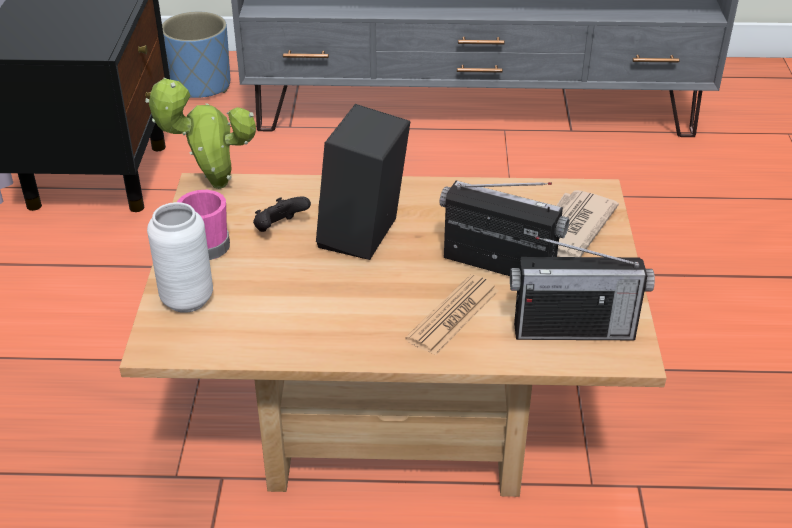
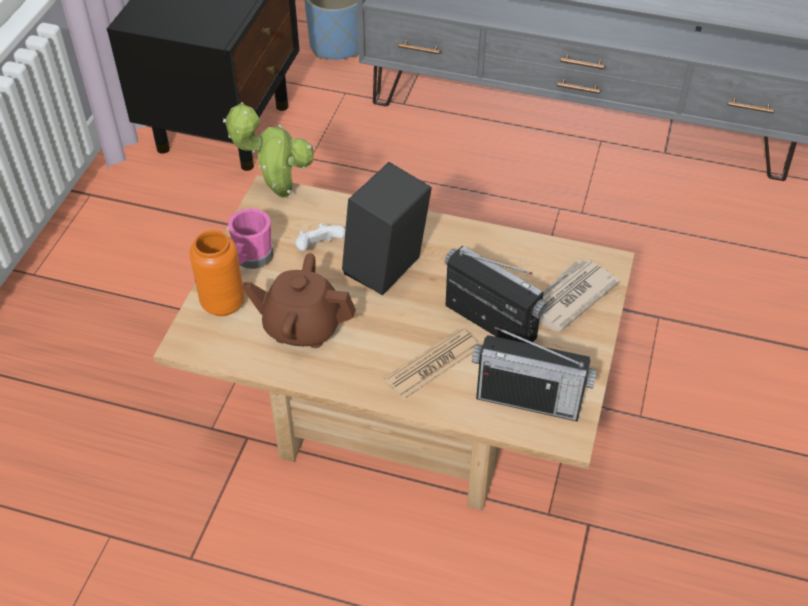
camera: 15 degrees right, 10 degrees up
white vase [147,202,213,313] -> orange vase [189,230,245,316]
black game controller [253,196,311,232] -> white game controller [295,223,345,251]
none -> brown teapot [242,253,356,348]

